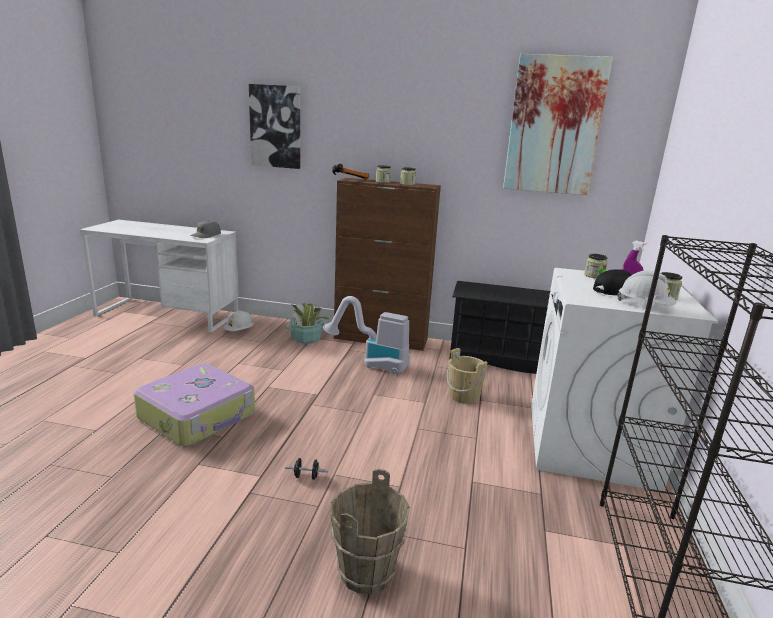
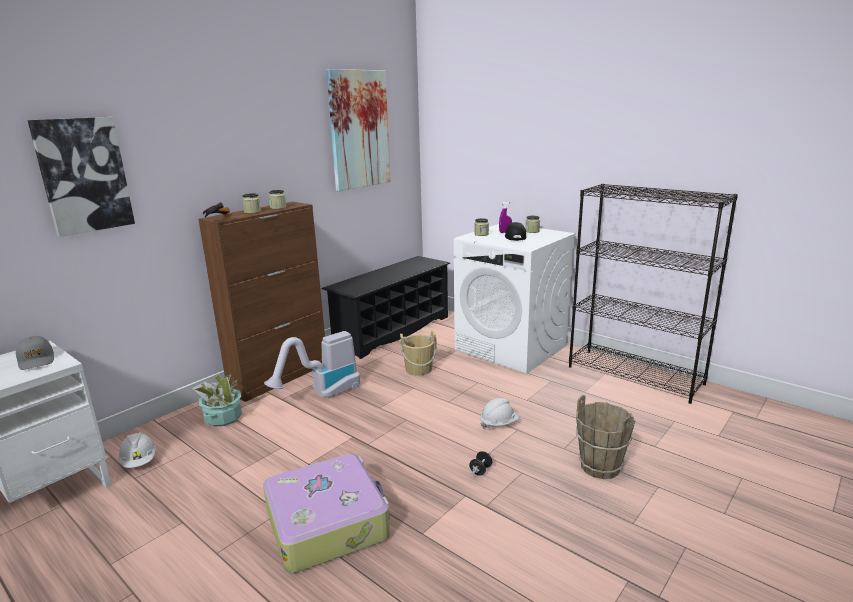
camera: 60 degrees left, 0 degrees up
white hard hat [617,270,676,306] -> white hard hat moved to [480,398,519,429]

